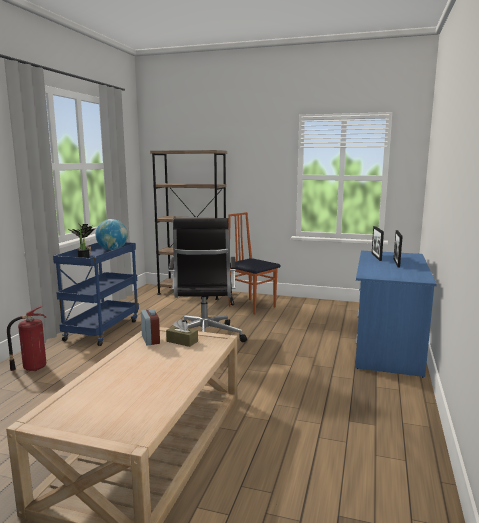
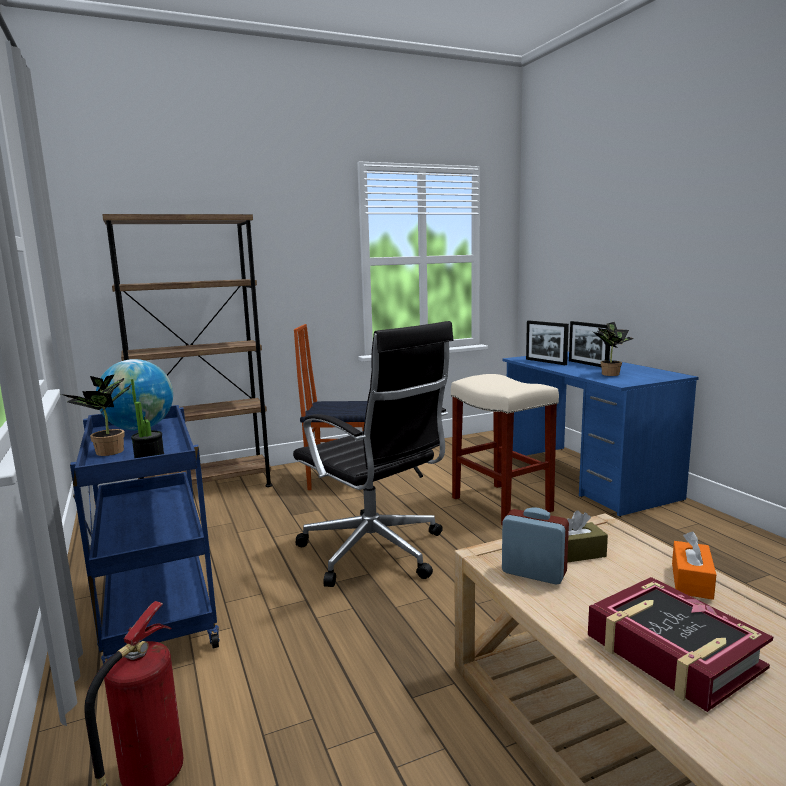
camera: 40 degrees left, 0 degrees up
none -> beige stool [451,374,559,525]
none -> book [588,577,773,712]
none -> potted plant [593,322,634,376]
none -> orange tissue box [672,531,717,600]

